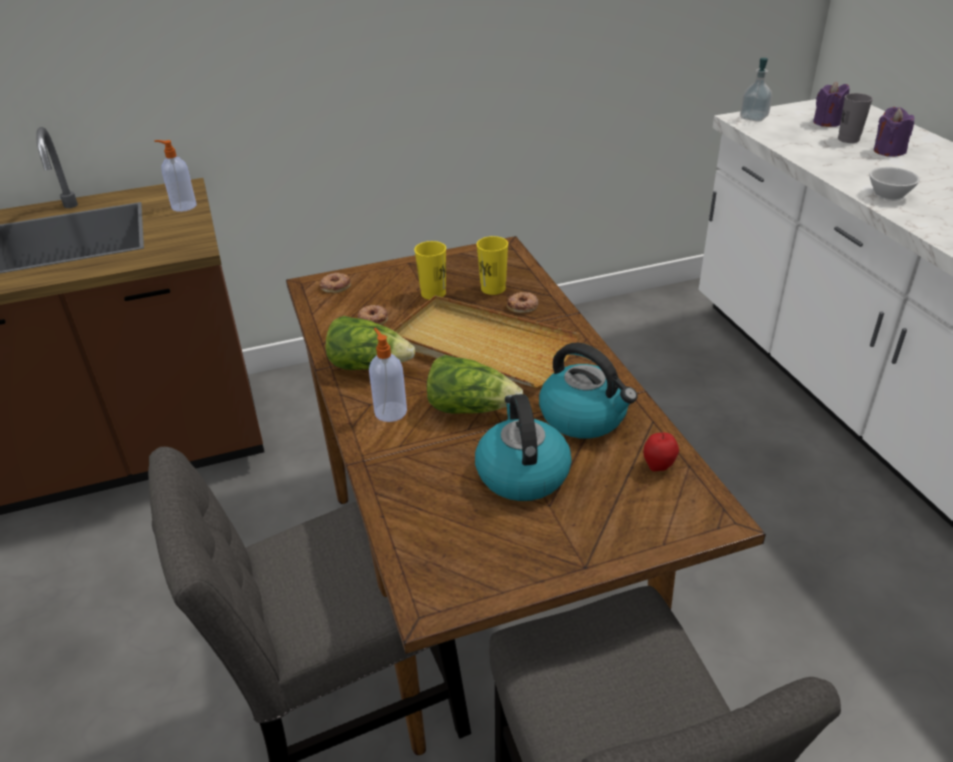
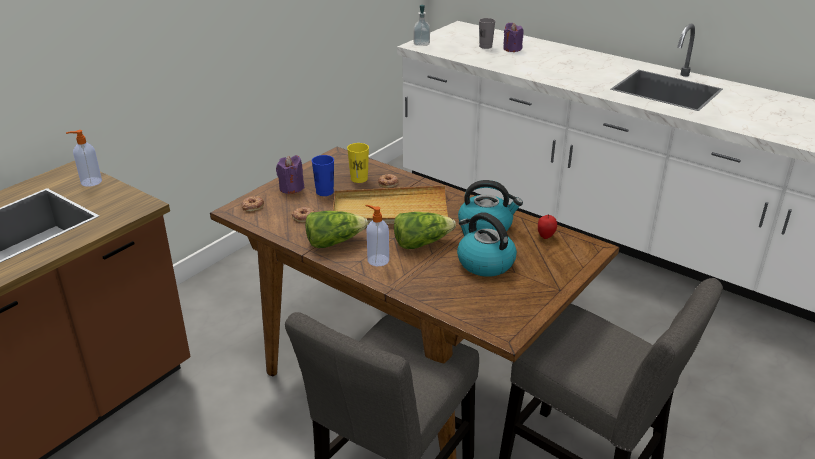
camera: 35 degrees left, 5 degrees down
yellow cup [414,241,446,300] -> blue cup [312,155,334,196]
purple candle [813,82,850,127] -> purple candle moved to [276,155,304,194]
white cup [869,167,920,201] -> none

